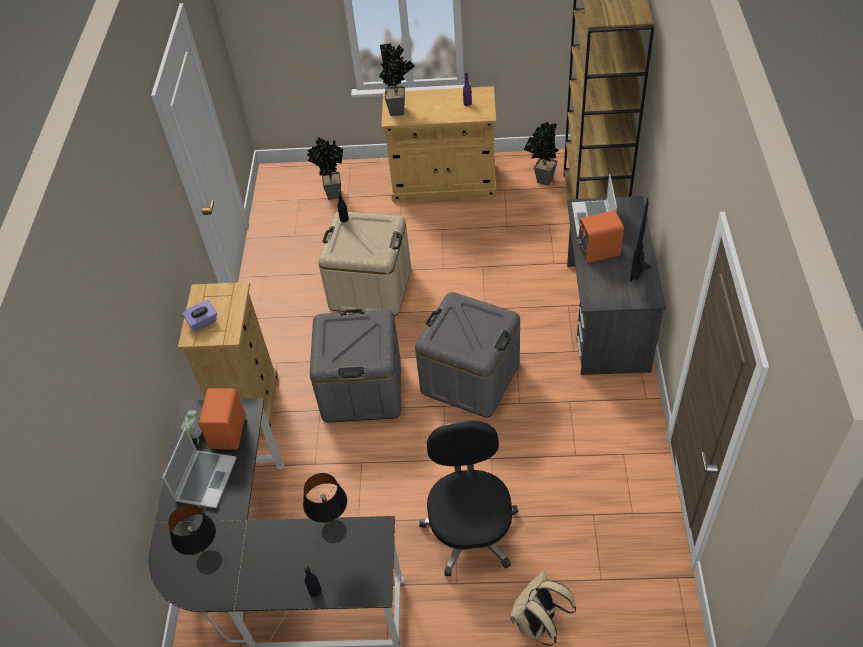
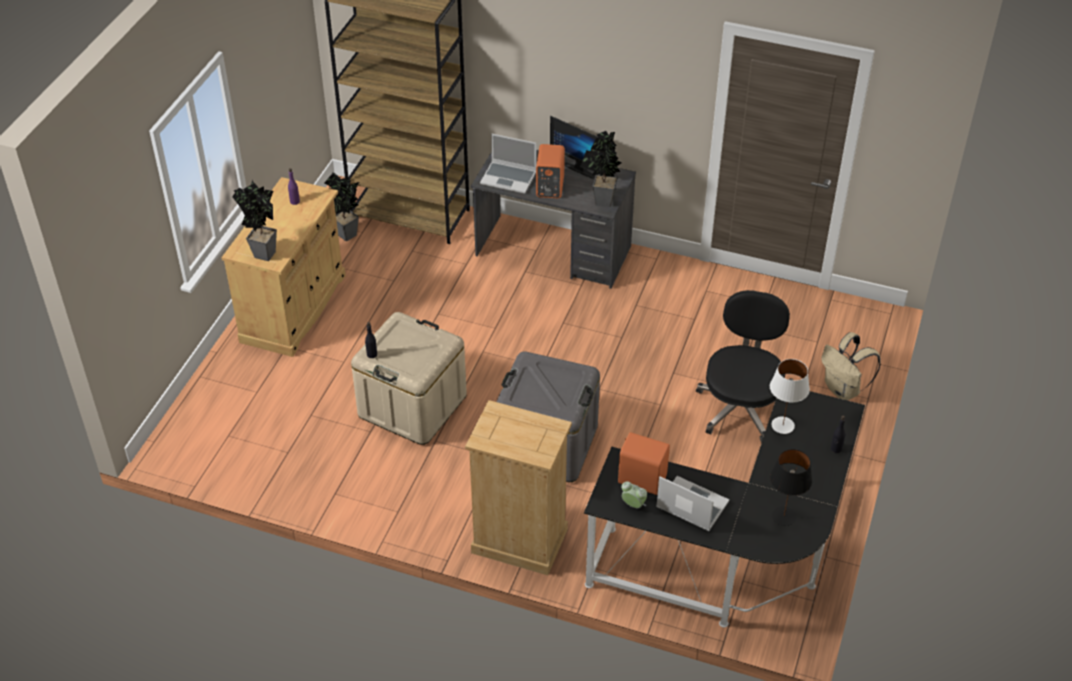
camera: 75 degrees left, 5 degrees down
purple tissue box [182,300,217,331] -> none
black table lamp [303,473,347,543] -> white table lamp [770,359,810,434]
potted plant [307,138,343,200] -> potted plant moved to [580,131,621,207]
grey storage box [415,292,520,417] -> none
black office chair [419,421,518,576] -> black office chair turned 90 degrees clockwise [696,290,790,443]

